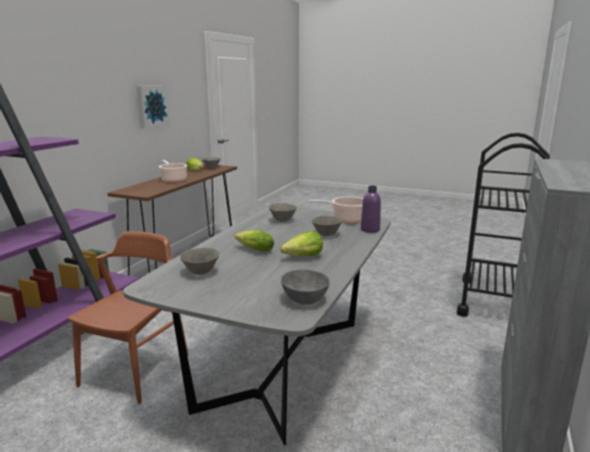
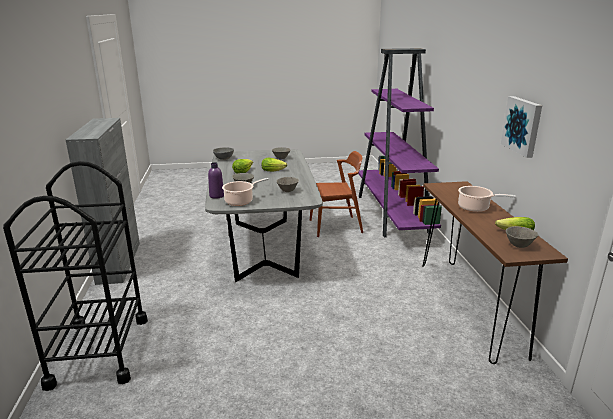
camera: 150 degrees right, 5 degrees up
brown chair [68,231,189,404] -> brown chair turned 90 degrees counterclockwise [310,151,363,237]

